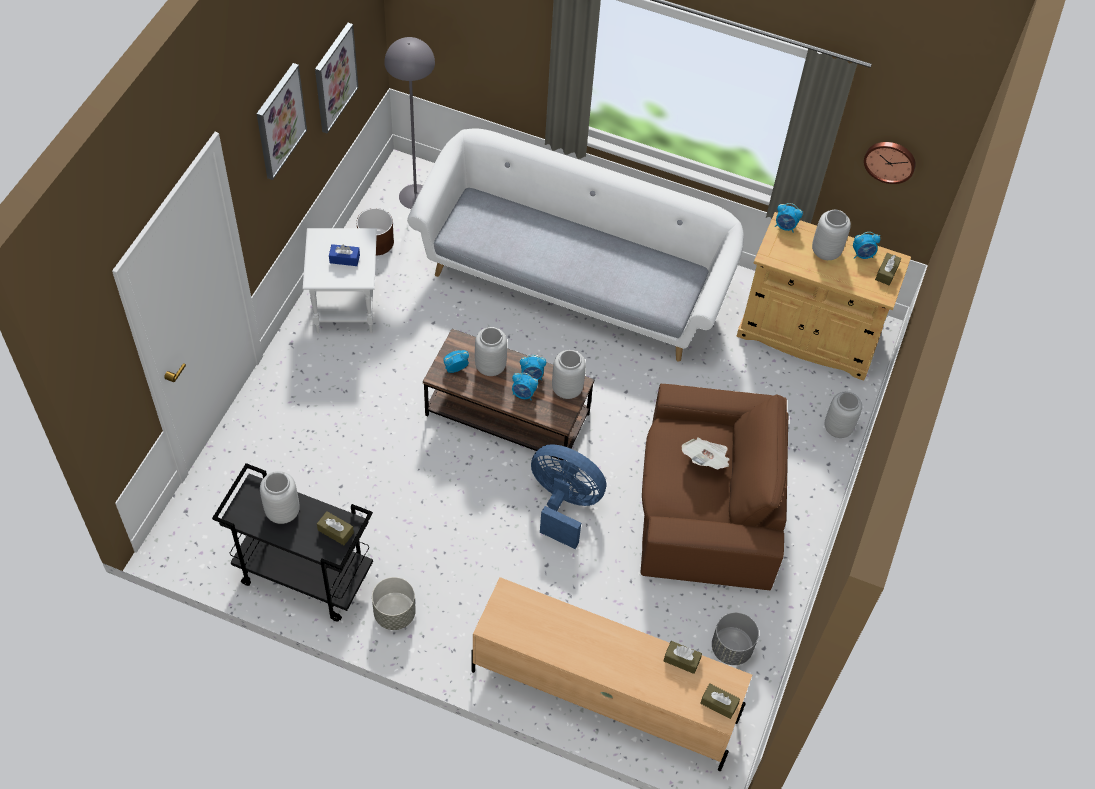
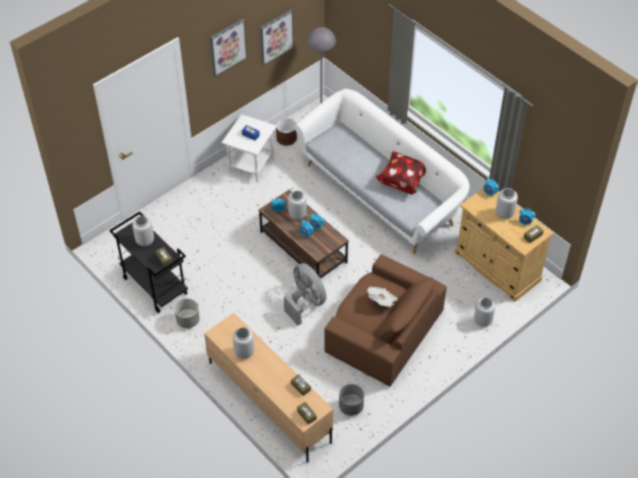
camera: 30 degrees right, 5 degrees down
blue fan [531,444,606,549] -> grey fan [284,263,326,326]
grey vase [552,350,586,399] -> grey vase moved to [233,327,254,359]
wall clock [864,142,916,184] -> none
none -> pillow [376,151,426,195]

